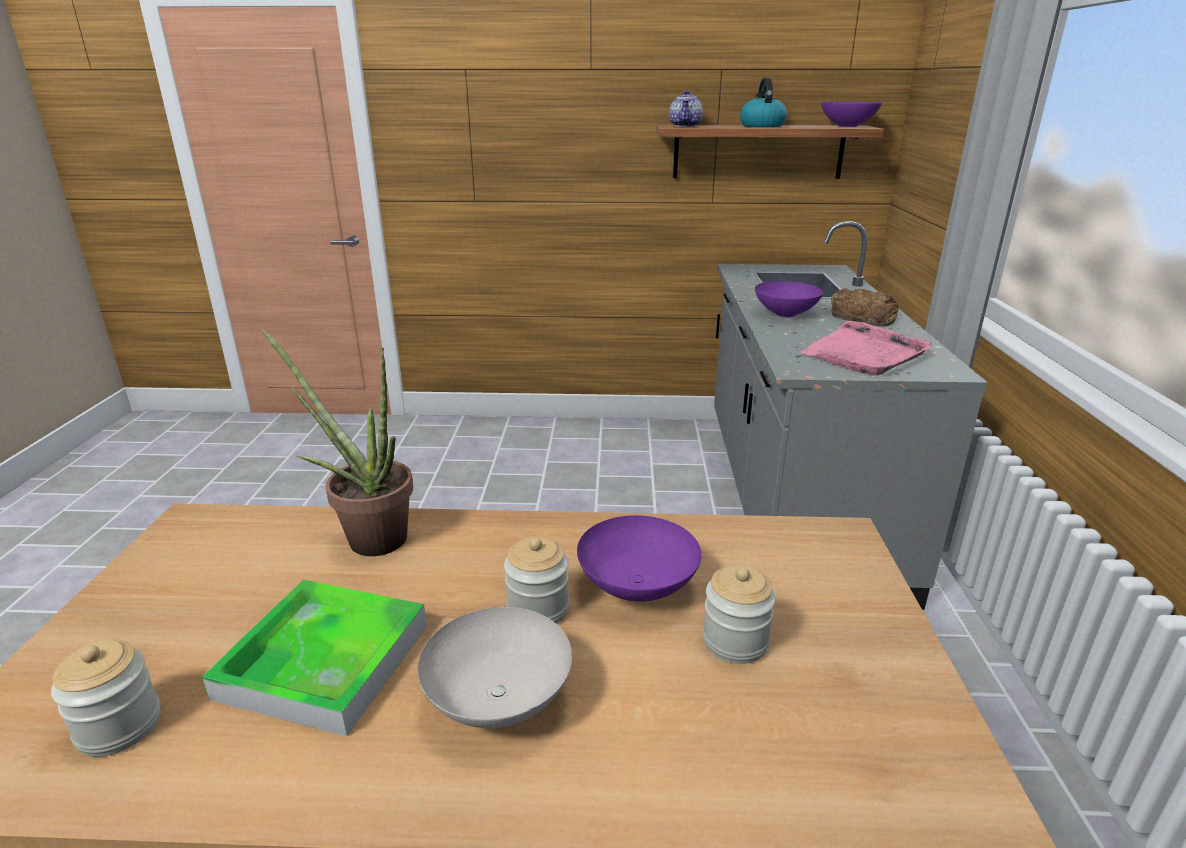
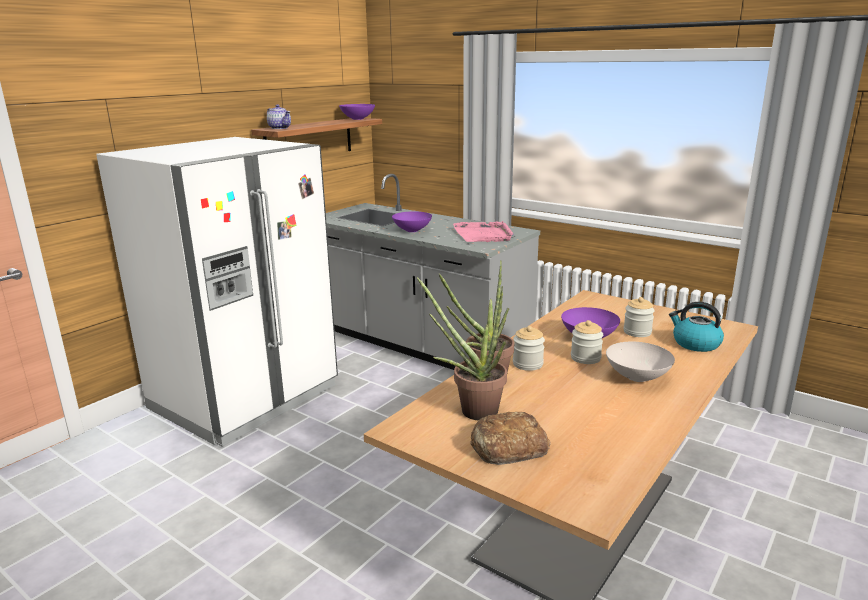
camera: 55 degrees left, 5 degrees down
jar [51,640,161,757] -> jar moved to [513,326,545,371]
tray [202,580,427,736] -> none
kettle [740,78,787,127] -> kettle moved to [669,302,724,352]
bread [831,288,899,327] -> bread moved to [470,412,550,465]
none -> white fridge [96,137,338,447]
none -> potted plant [417,277,507,421]

